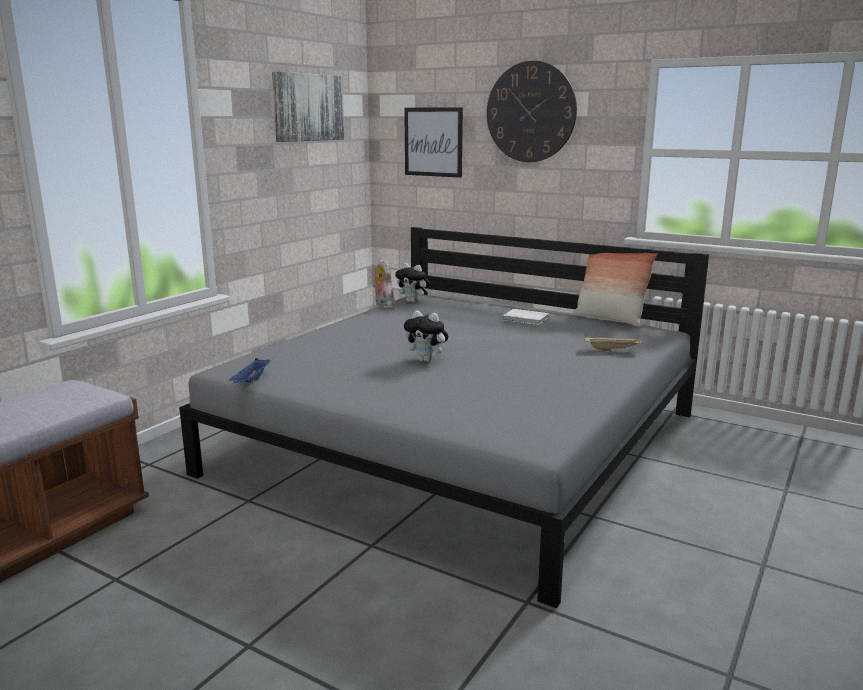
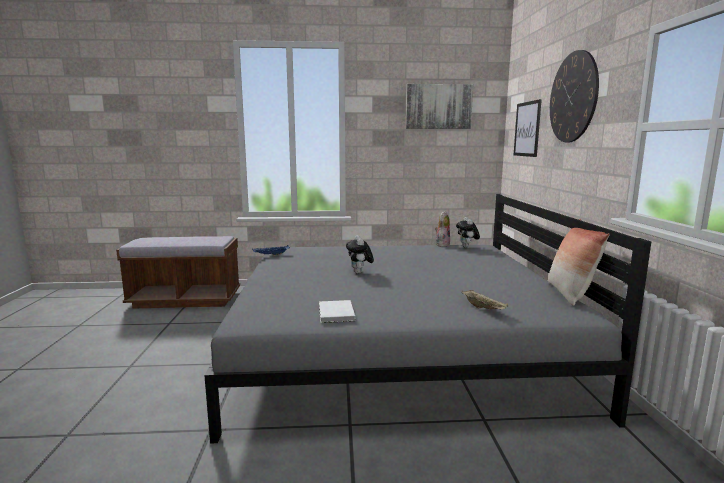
camera: 55 degrees right, 5 degrees down
white book [503,309,549,325] -> white book moved to [319,300,355,323]

